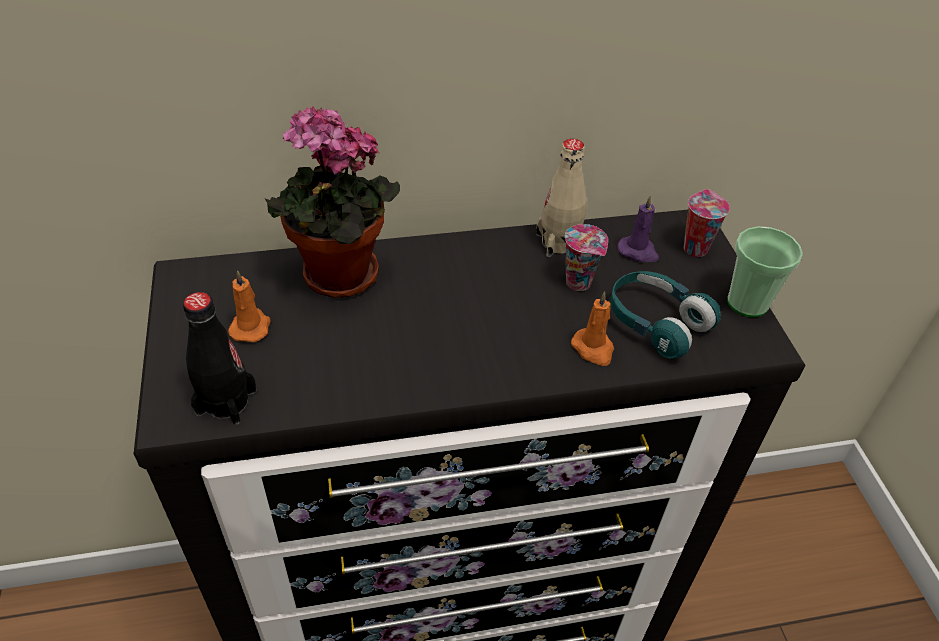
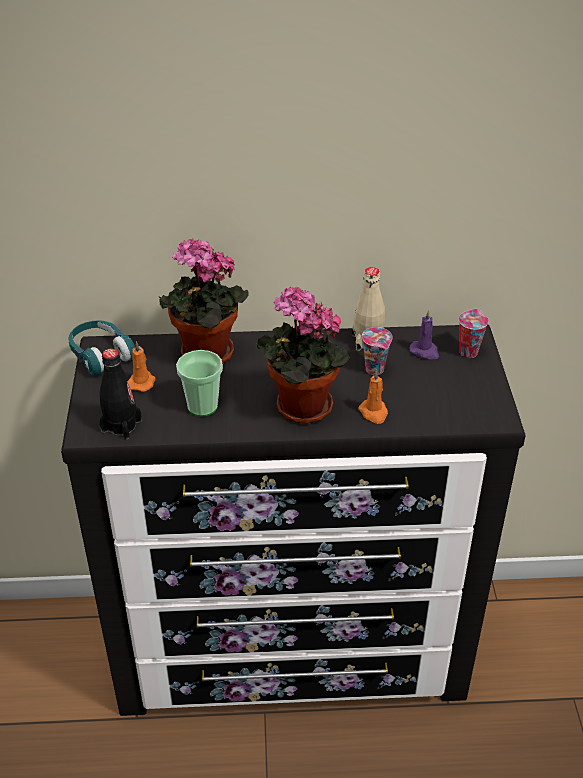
camera: 10 degrees right, 5 degrees down
turquoise headphones [610,271,721,359] -> turquoise headphones moved to [68,320,135,375]
cup [727,226,803,317] -> cup moved to [176,350,223,417]
none -> potted plant [257,287,351,424]

